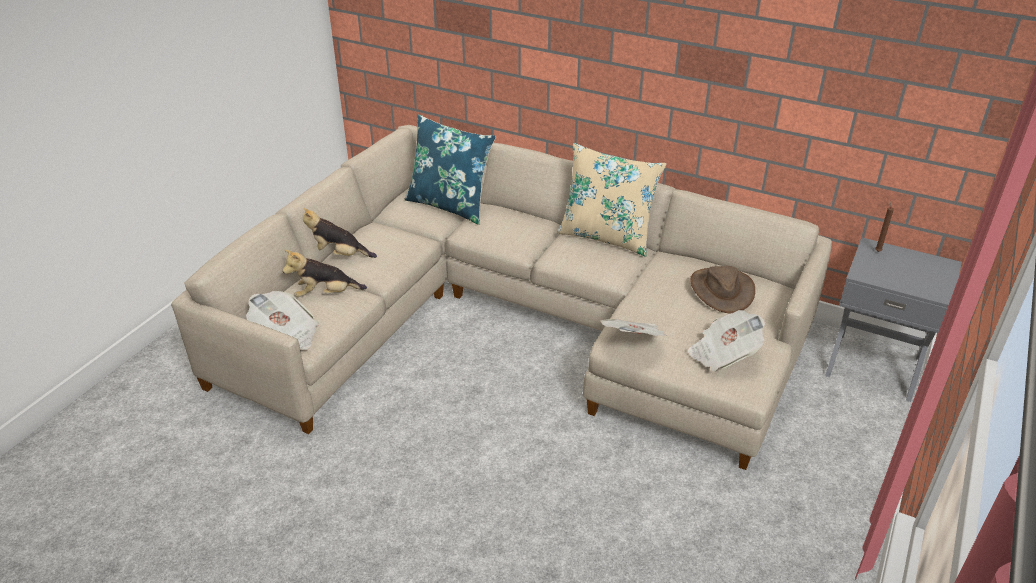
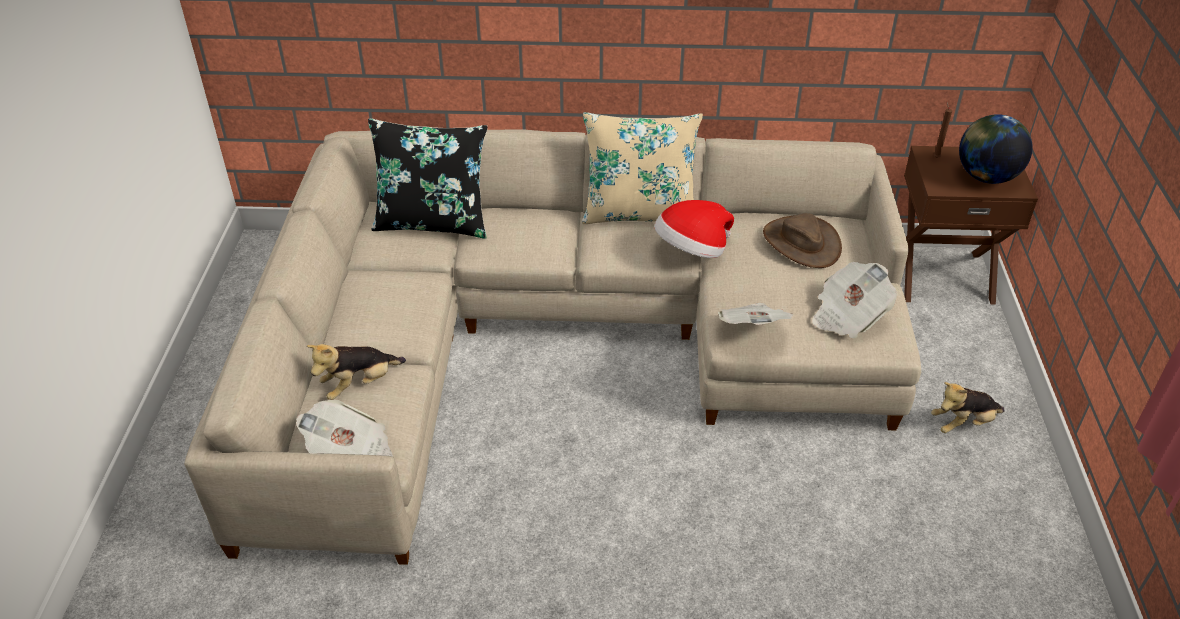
camera: 25 degrees left, 5 degrees up
plush toy [303,208,377,258] -> plush toy moved to [931,382,1005,433]
blue pillow [405,114,496,225] -> black pillow [368,118,488,239]
grey side table [825,238,962,402] -> brown side table [904,146,1038,305]
none -> hat [654,200,734,258]
none -> globe [959,114,1033,184]

